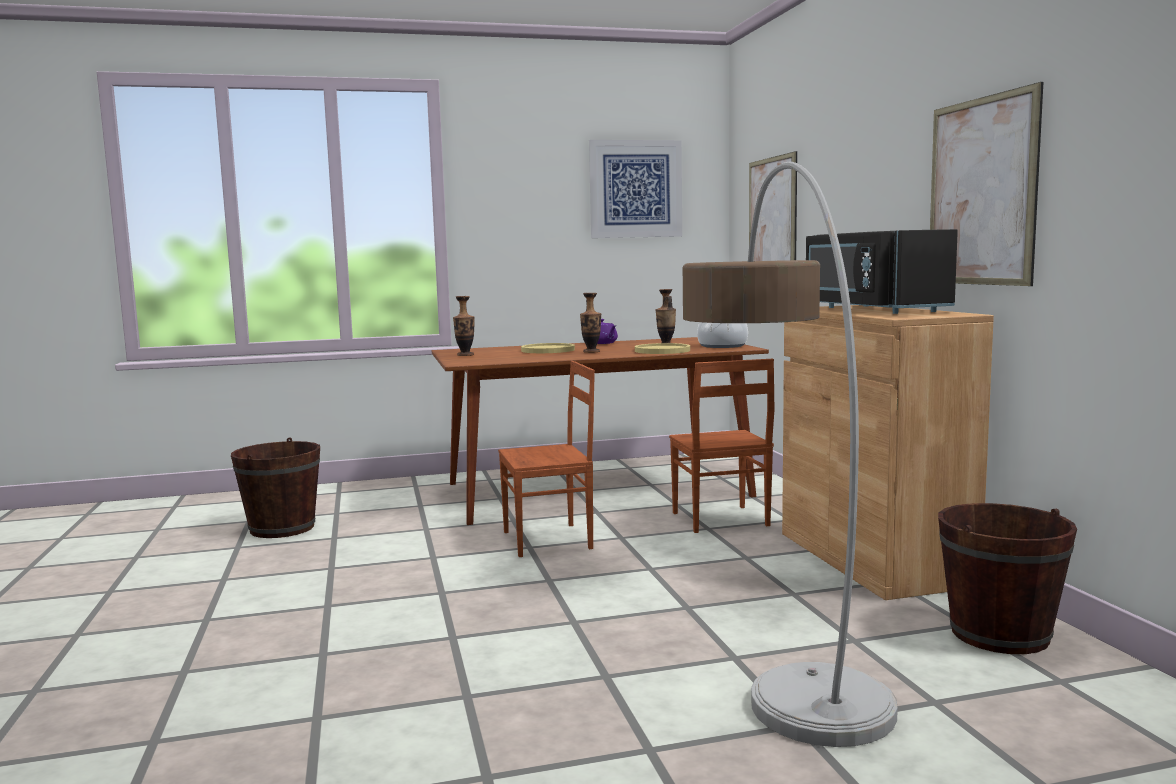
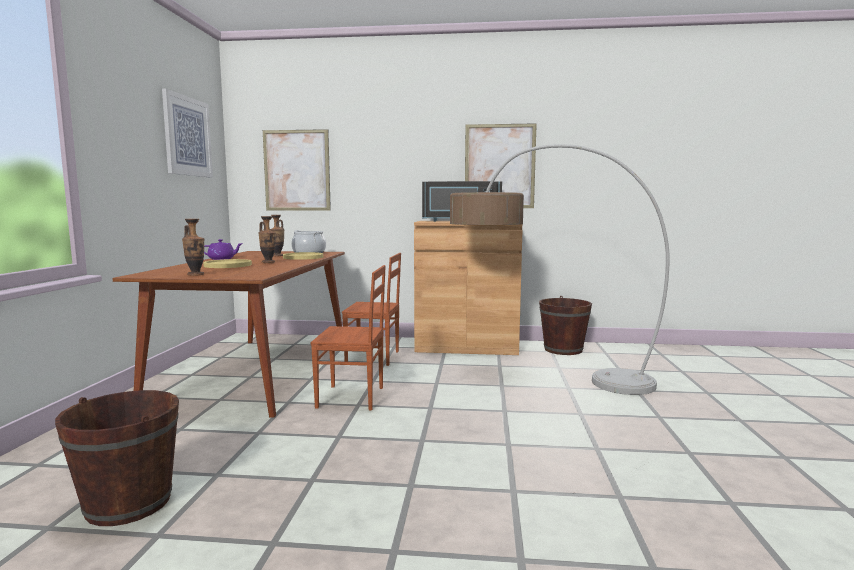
camera: 70 degrees left, 0 degrees up
brown chair [498,361,595,557] -> brown chair turned 90 degrees clockwise [311,265,386,410]

